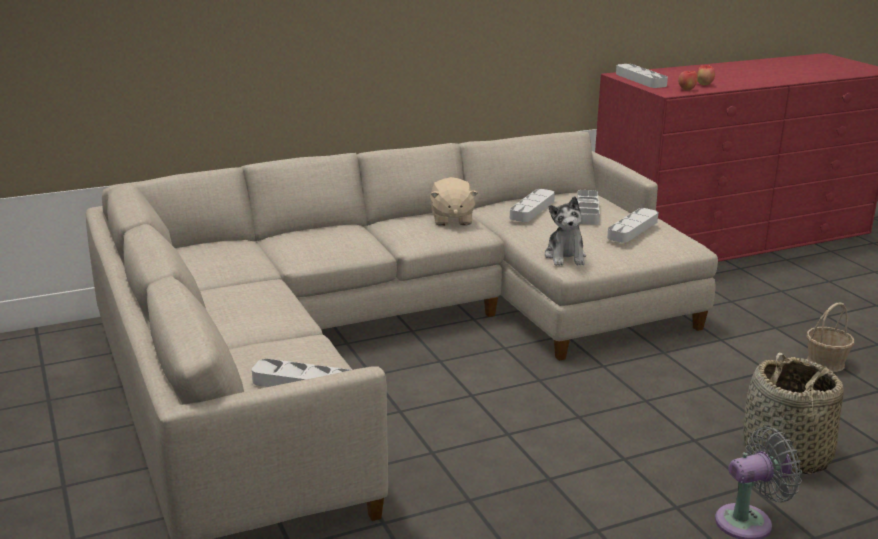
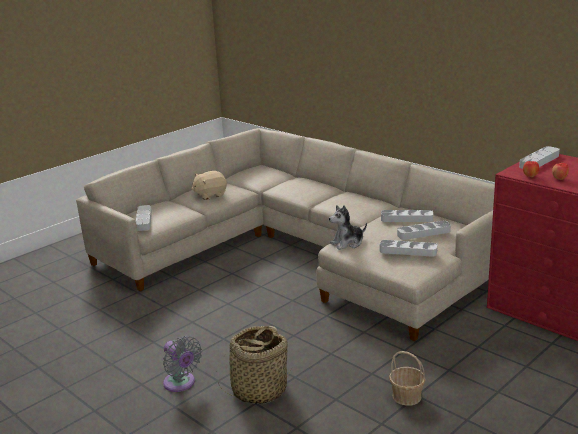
camera: 70 degrees right, 0 degrees up
beige plush toy [430,177,478,226] -> beige plush toy moved to [191,171,227,200]

